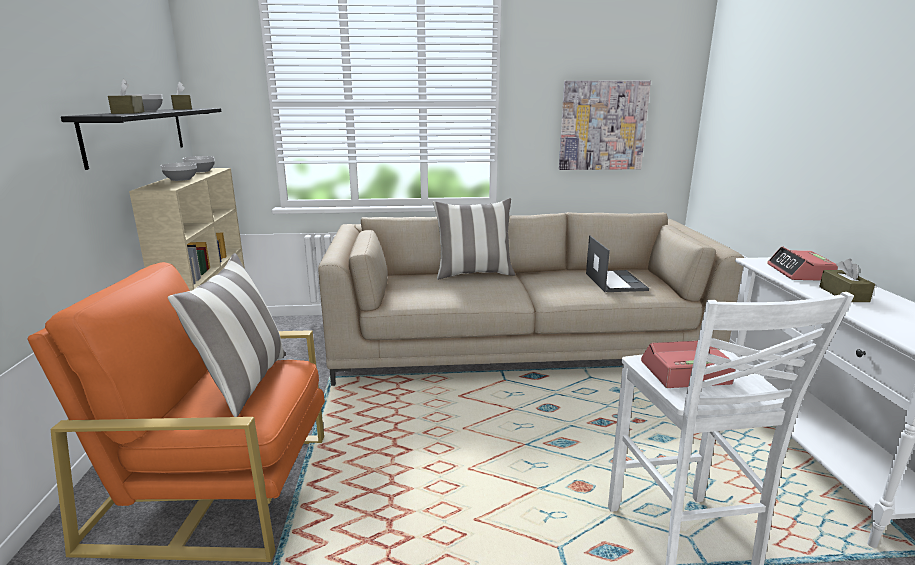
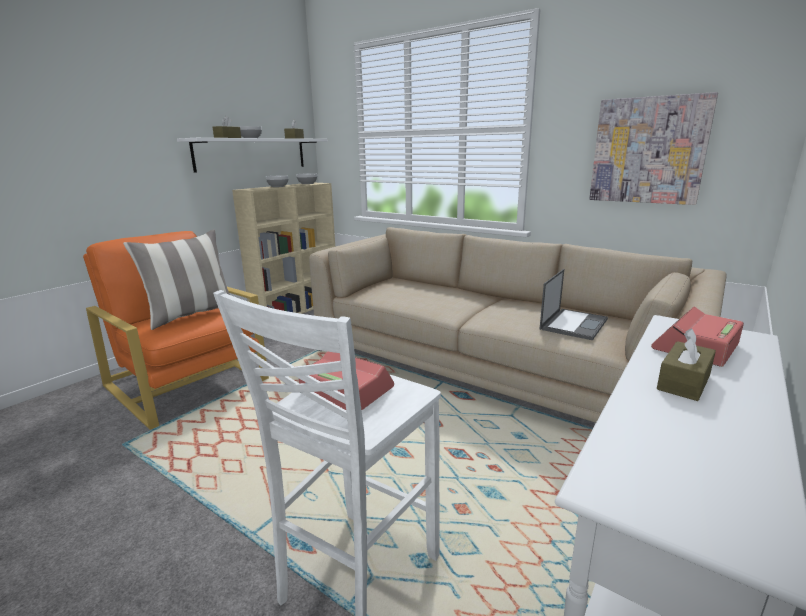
camera: 40 degrees right, 0 degrees up
black shelf [61,108,221,170] -> white shelf [177,138,328,173]
pillow [433,198,515,280] -> none

